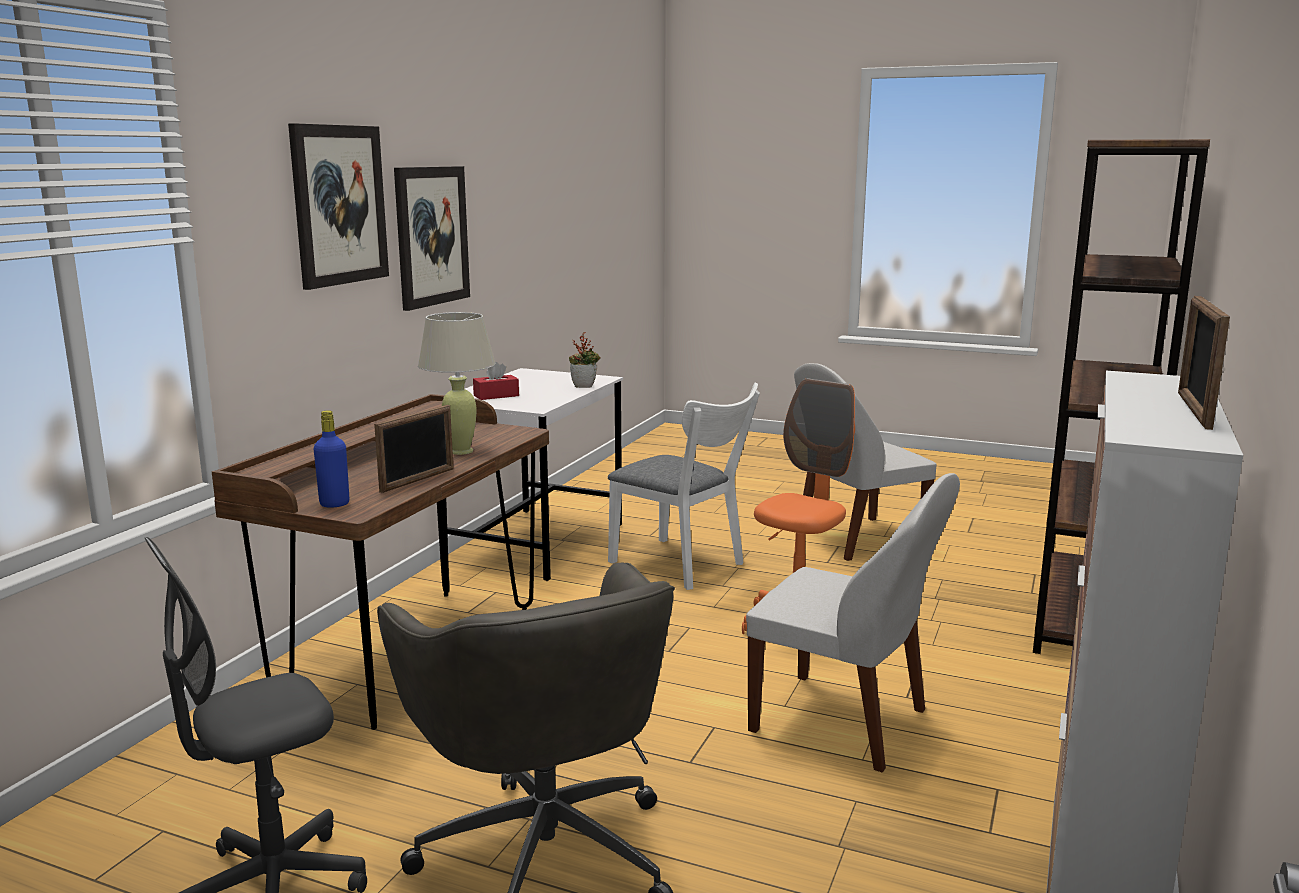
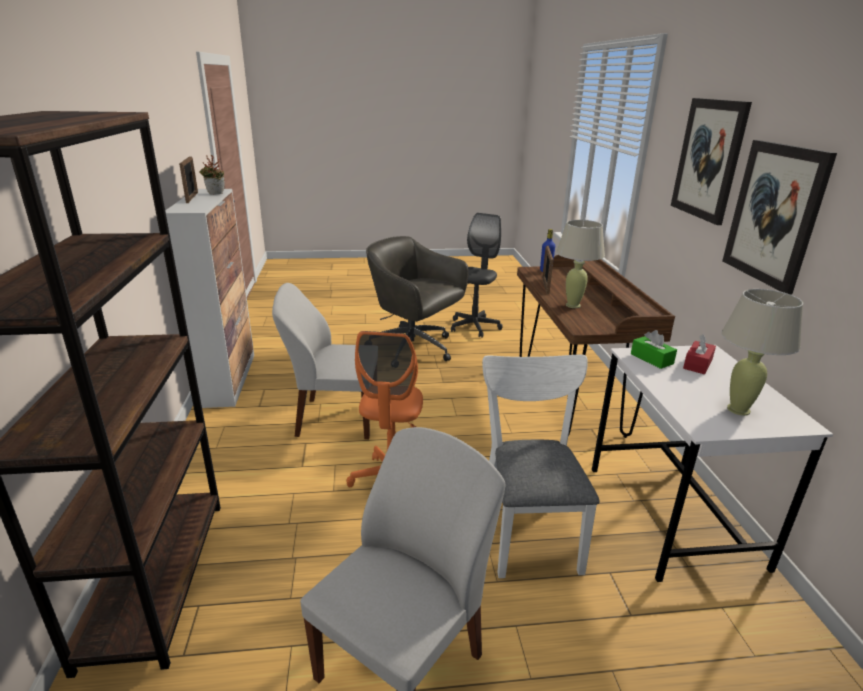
camera: 150 degrees right, 10 degrees up
potted plant [569,332,601,388] -> potted plant moved to [199,155,225,194]
white chair [608,383,760,590] -> white chair turned 75 degrees clockwise [482,355,599,578]
none -> green tissue box [631,330,677,369]
none -> beige table lamp [721,289,803,416]

